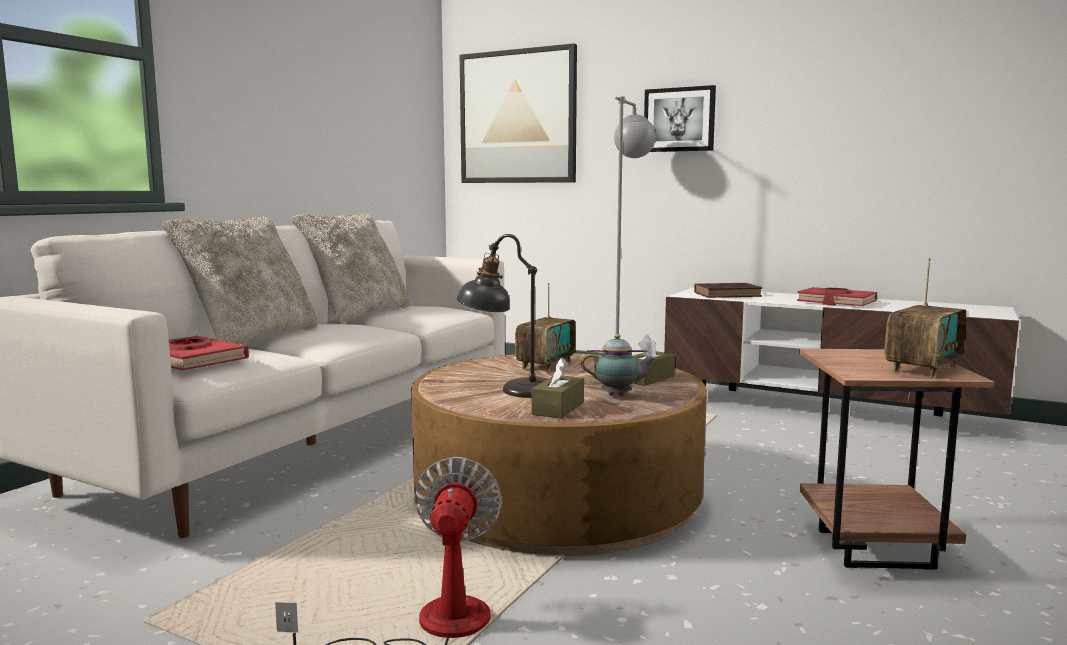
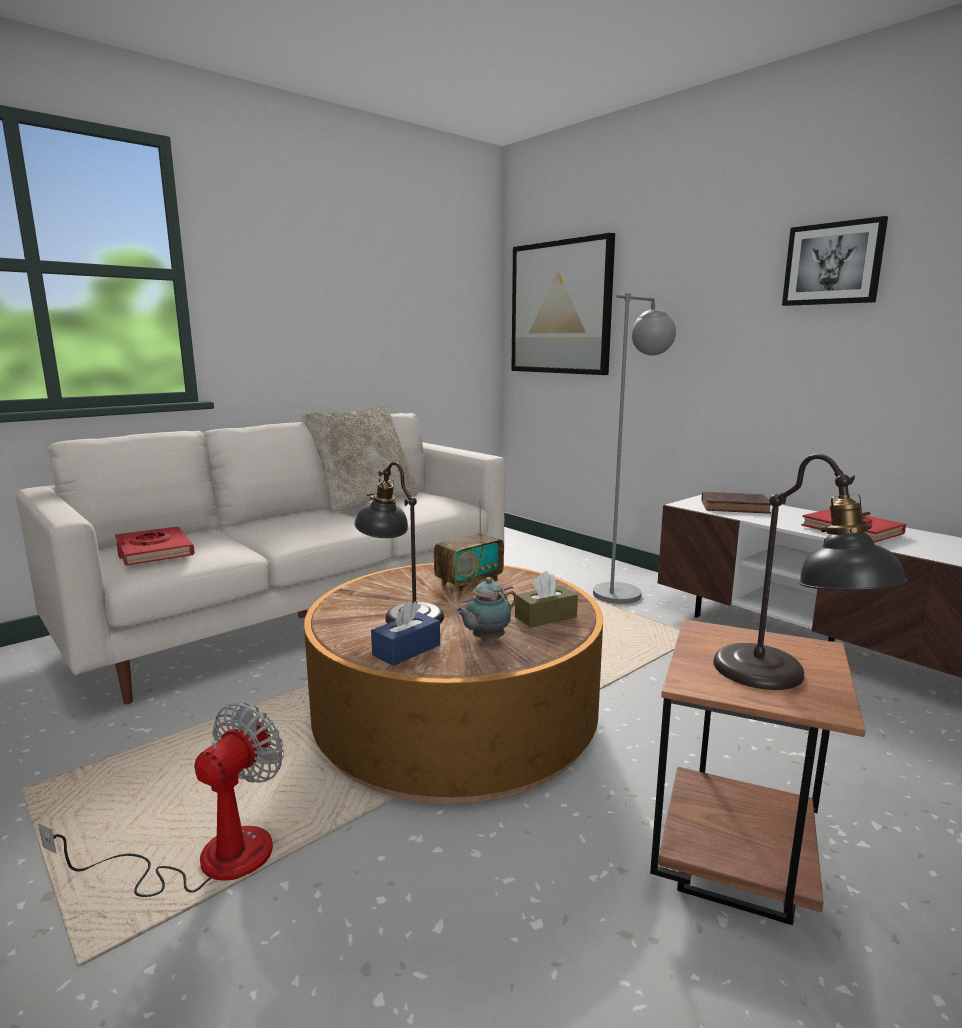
camera: 20 degrees right, 5 degrees up
beige pillow [162,216,318,344] -> none
brown tissue box [532,358,584,419] -> blue tissue box [371,601,440,666]
teapot [581,334,656,396] -> teapot turned 120 degrees clockwise [455,577,517,641]
picture [644,85,716,152] -> picture moved to [782,216,888,306]
radio [885,258,966,378] -> grey table lamp [713,454,907,690]

